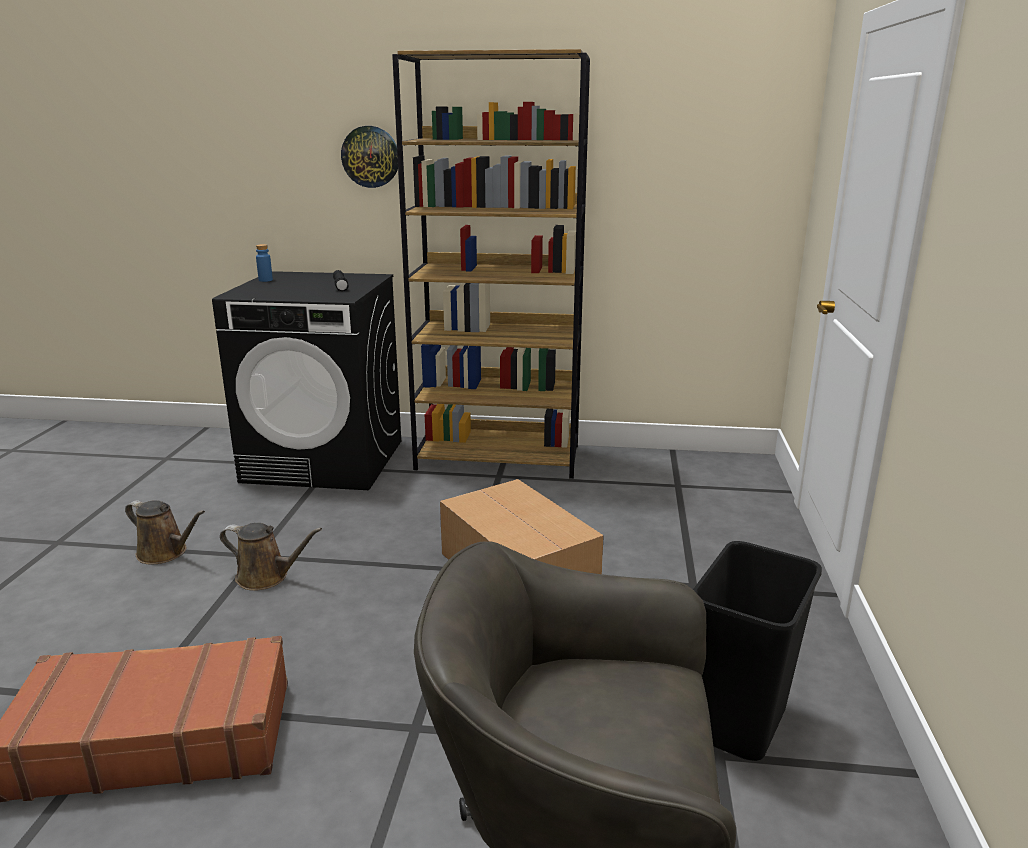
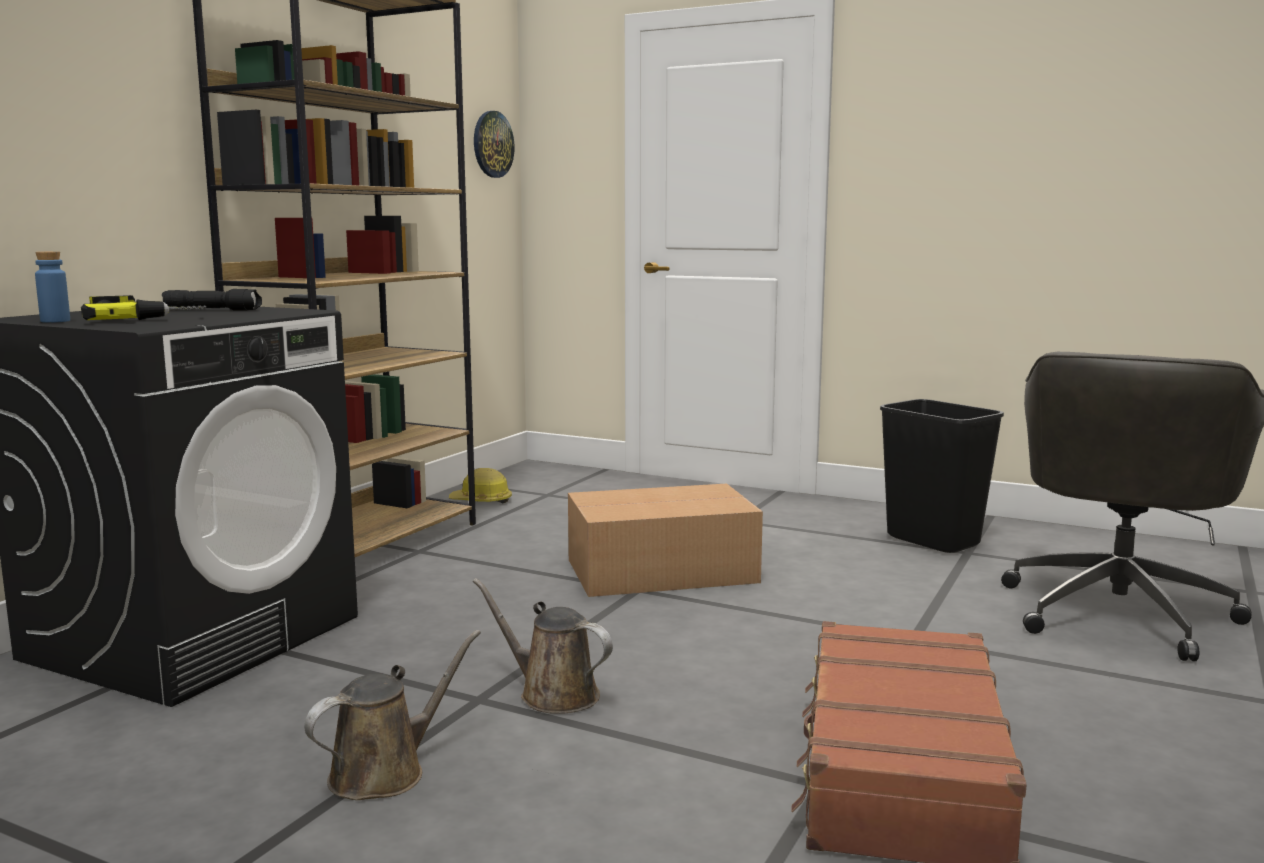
camera: 70 degrees left, 10 degrees down
brown watering can [220,523,322,591] -> brown watering can turned 90 degrees counterclockwise [473,578,613,714]
wall clock [341,126,398,188] -> wall clock moved to [474,111,515,178]
none -> power drill [81,295,206,320]
none -> hard hat [449,468,512,504]

